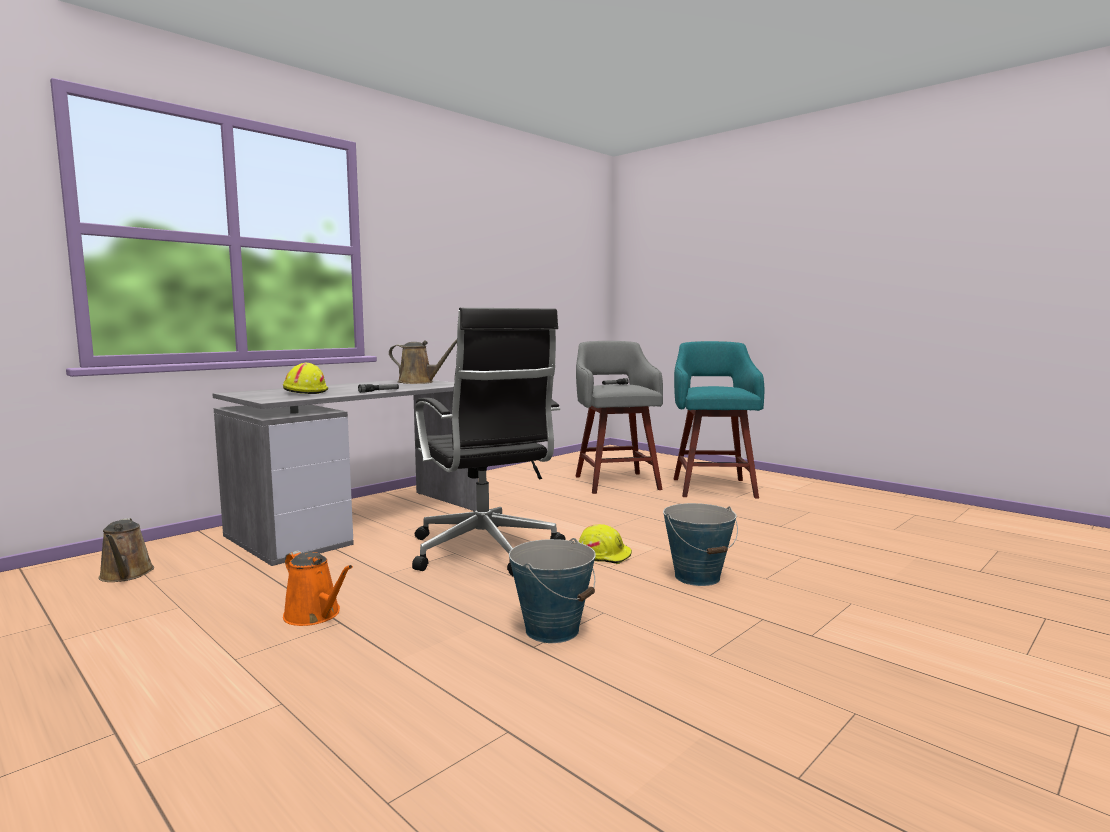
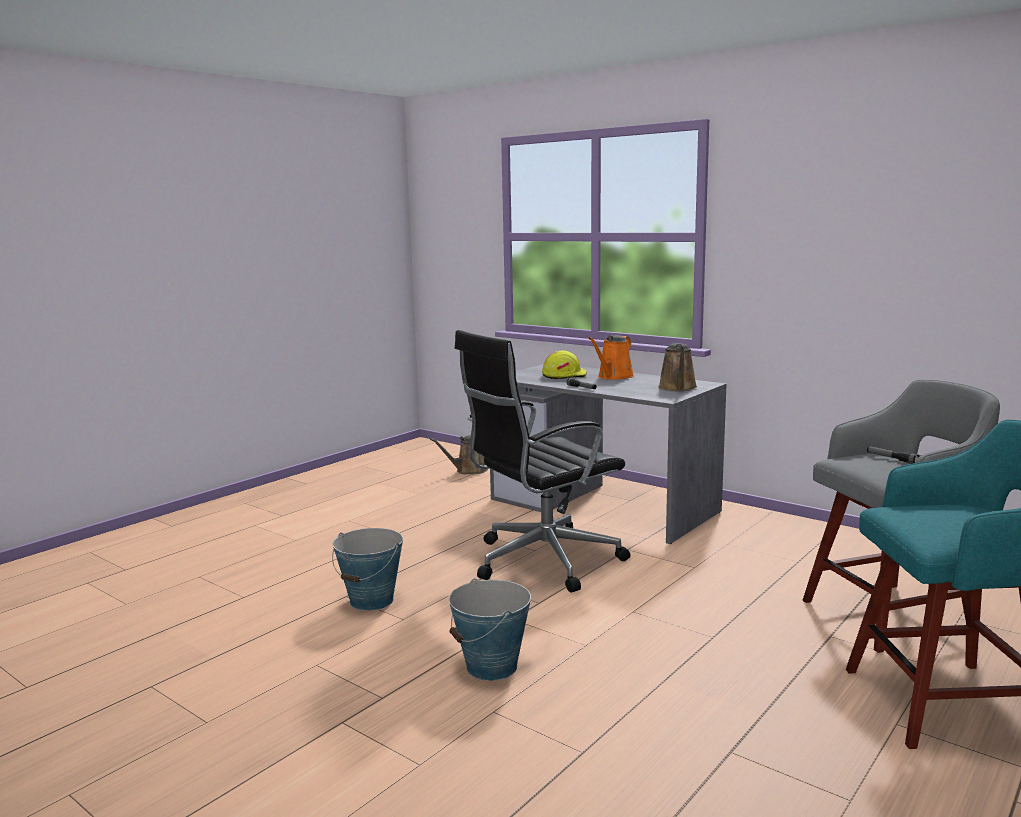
camera: 85 degrees right, 5 degrees up
orange watering can [283,550,353,626] -> orange watering can moved to [588,335,634,380]
yellow hard hat [579,524,632,564] -> none

